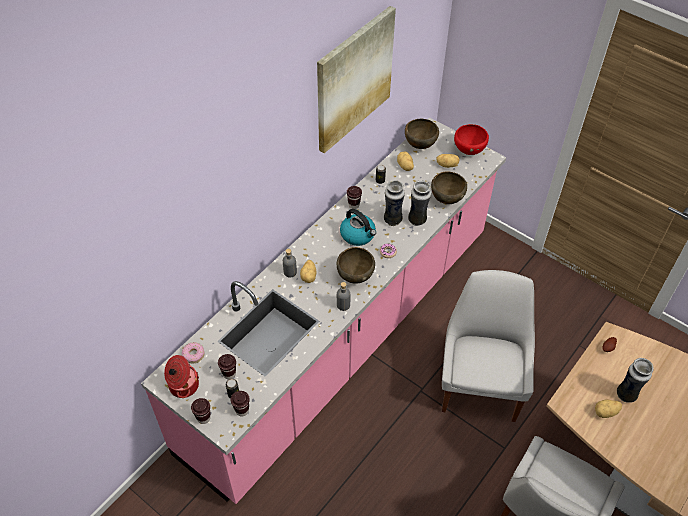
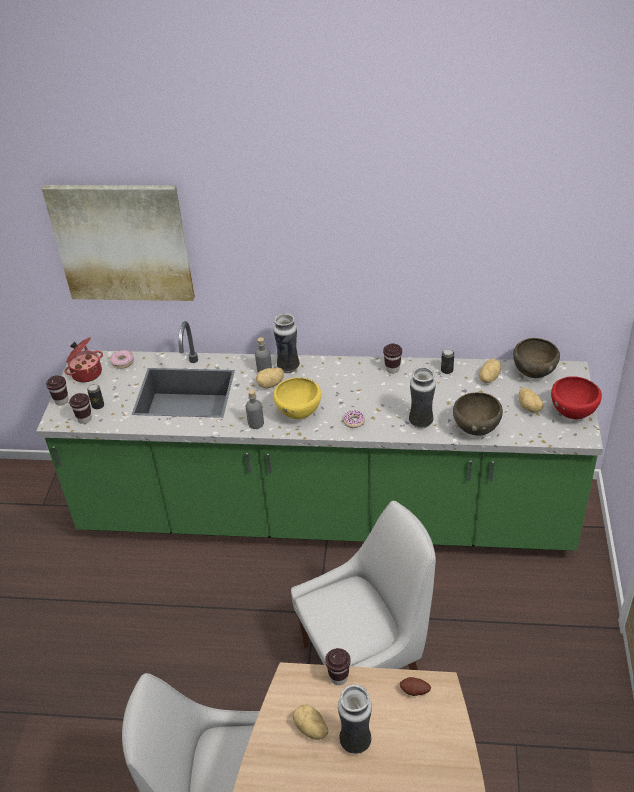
camera: 60 degrees right, 10 degrees down
pink counter [141,117,506,504] -> green counter [36,321,603,551]
brown cup [218,354,236,379] -> brown cup moved to [325,648,351,685]
picture [317,6,396,153] -> picture moved to [42,185,195,301]
brown bowl [337,247,375,284] -> yellow bowl [273,378,321,419]
kettle [340,209,376,246] -> none
vase [384,180,405,226] -> vase moved to [273,313,300,373]

